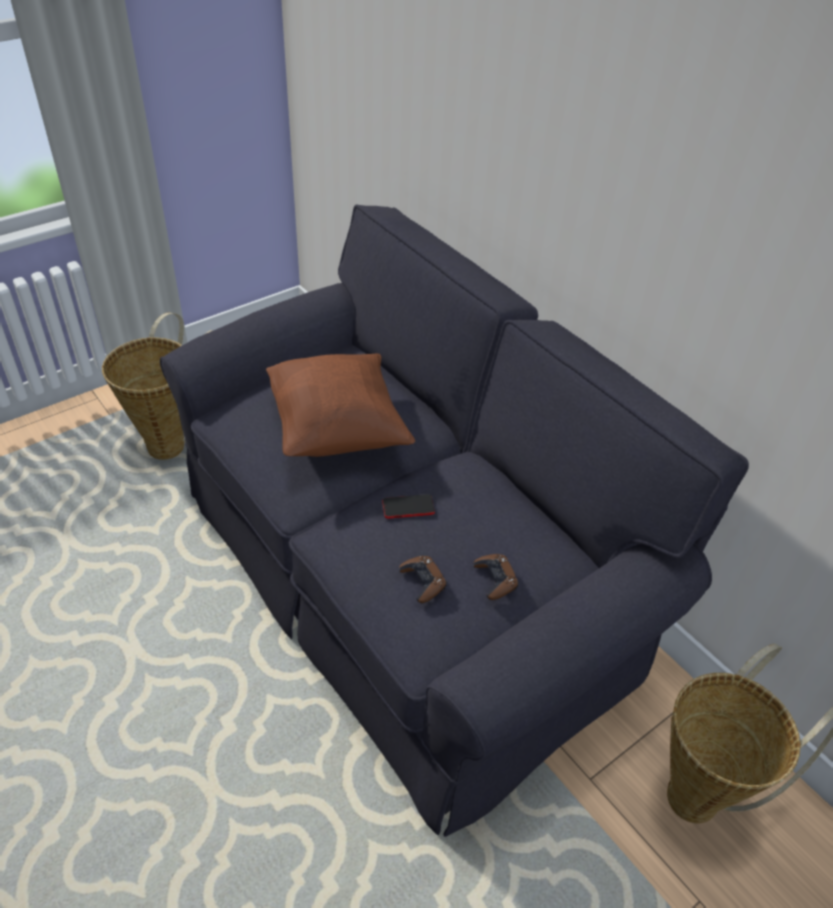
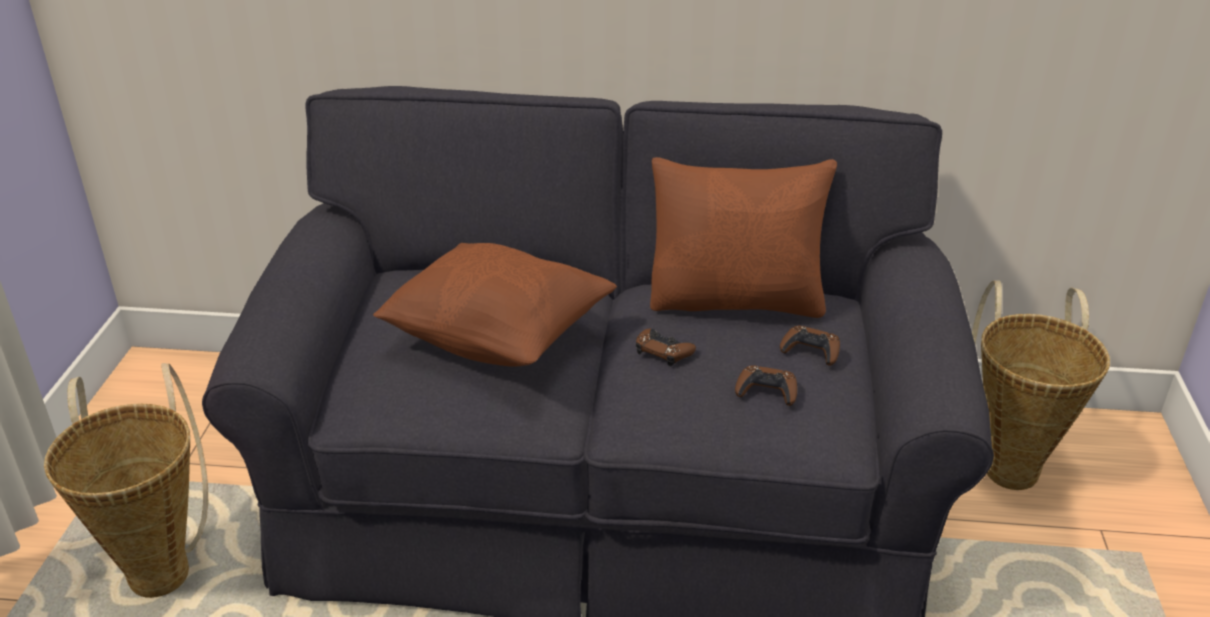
camera: 45 degrees left, 10 degrees down
phone [382,494,435,519] -> brown game controller [636,328,696,367]
none -> brown pillow [650,157,837,318]

